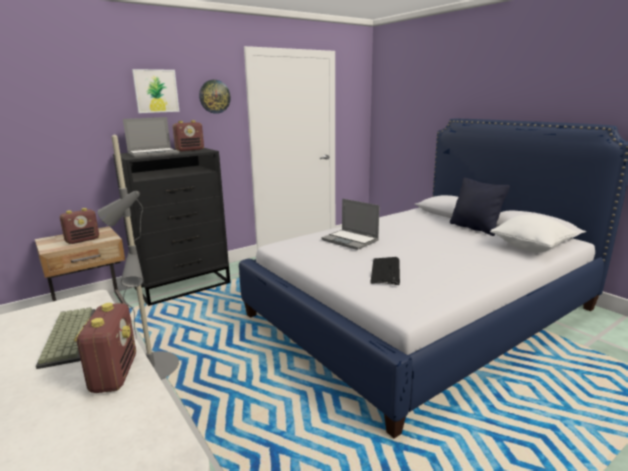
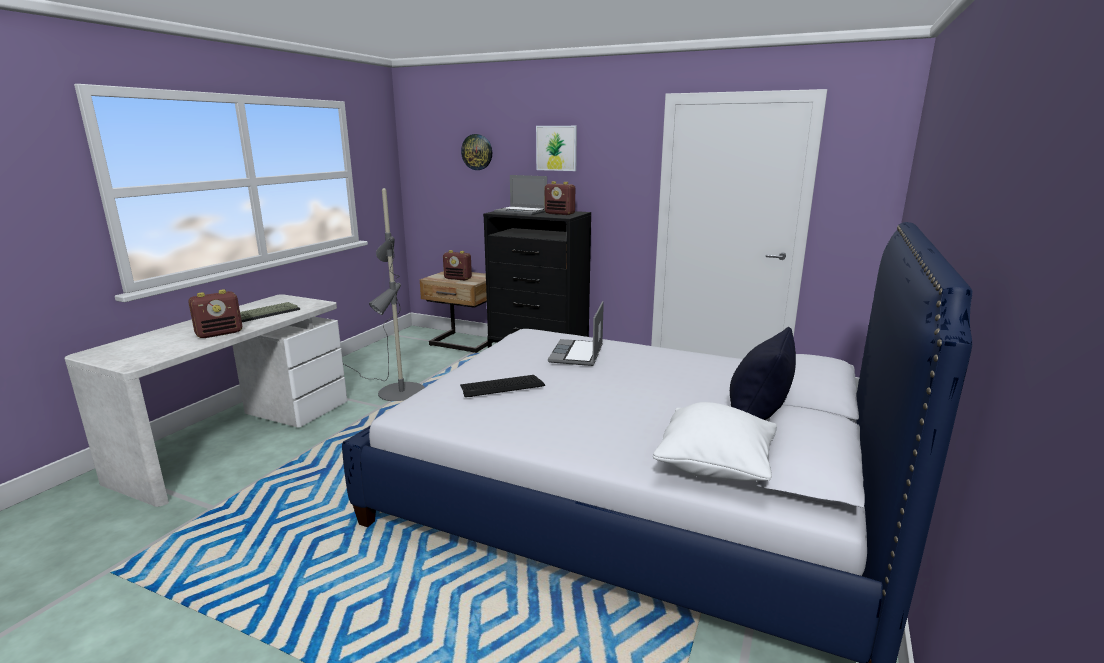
camera: 60 degrees right, 0 degrees up
wall clock [199,80,231,114] -> wall clock moved to [461,134,492,170]

